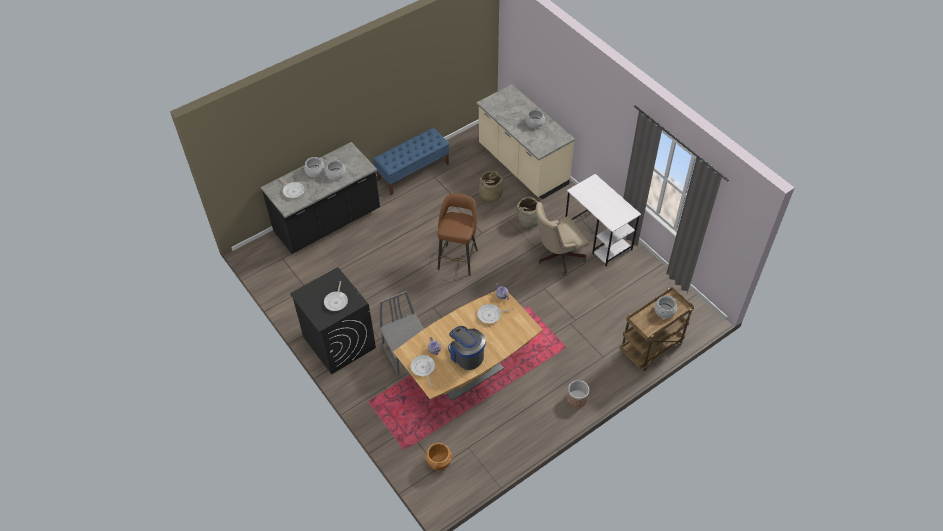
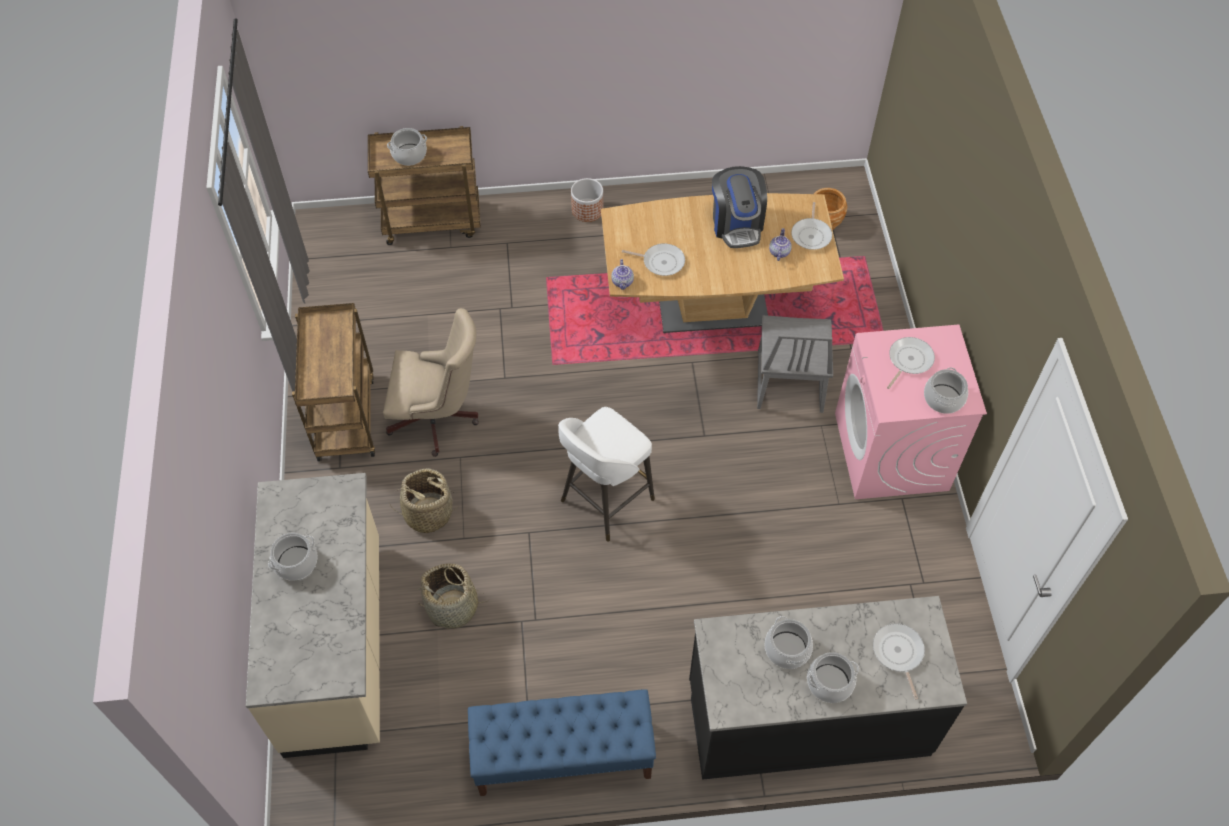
camera: 150 degrees left, 5 degrees up
black washing machine [290,267,376,375] -> pink washing machine [835,324,987,499]
brown stool [437,193,478,276] -> white stool [558,407,655,542]
white desk [565,174,641,267] -> brown cart [292,303,375,462]
none -> cooking pot [924,367,968,414]

